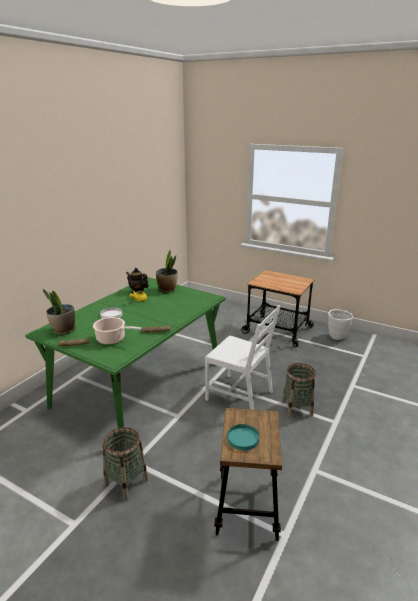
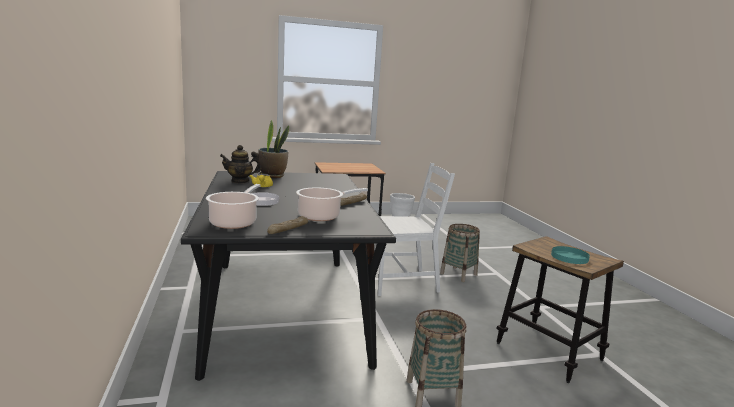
camera: 45 degrees left, 10 degrees down
green dining table [25,277,226,428] -> black dining table [181,171,396,381]
potted plant [43,289,75,335] -> cooking pot [206,184,261,229]

